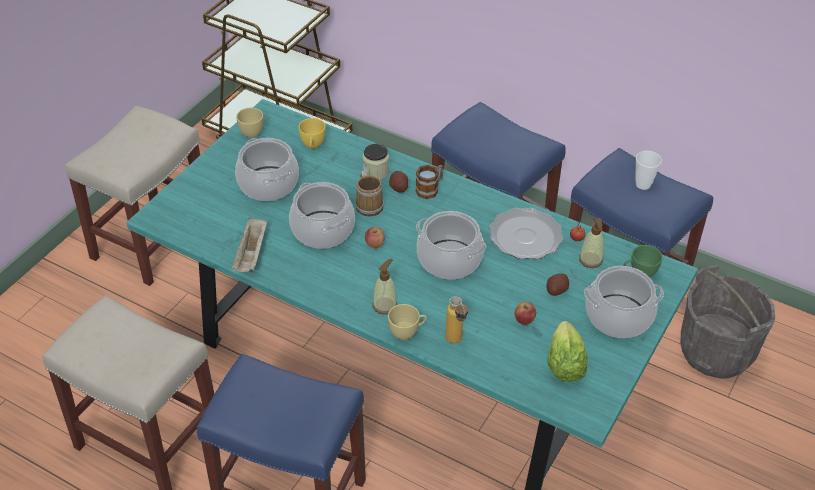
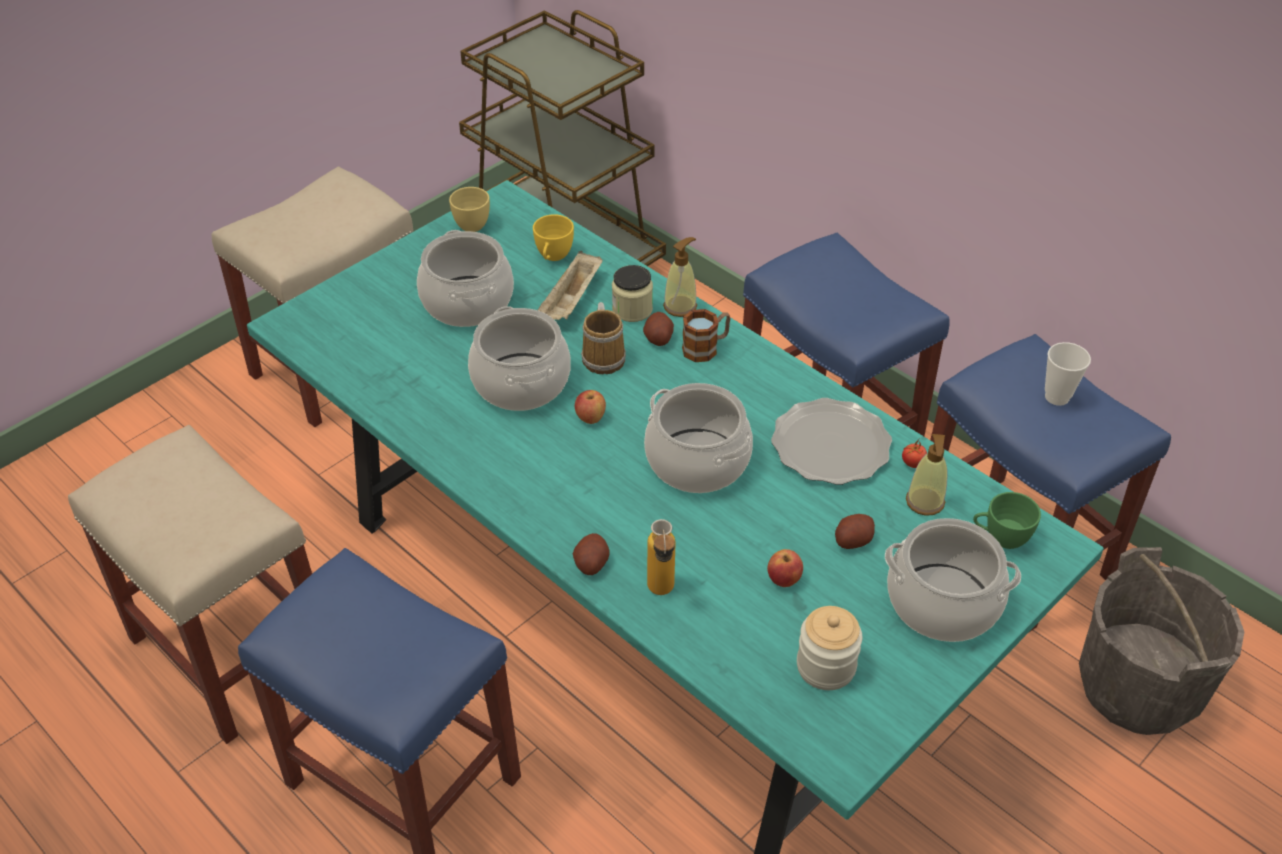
camera: 15 degrees right, 0 degrees up
beige tray [231,217,267,272] -> beige tray moved to [537,251,603,320]
soap dispenser [372,259,397,314] -> soap dispenser moved to [663,237,697,317]
yellow cup [388,304,427,340] -> potato [573,533,610,575]
lettuce [548,321,588,382] -> jar [797,606,862,690]

